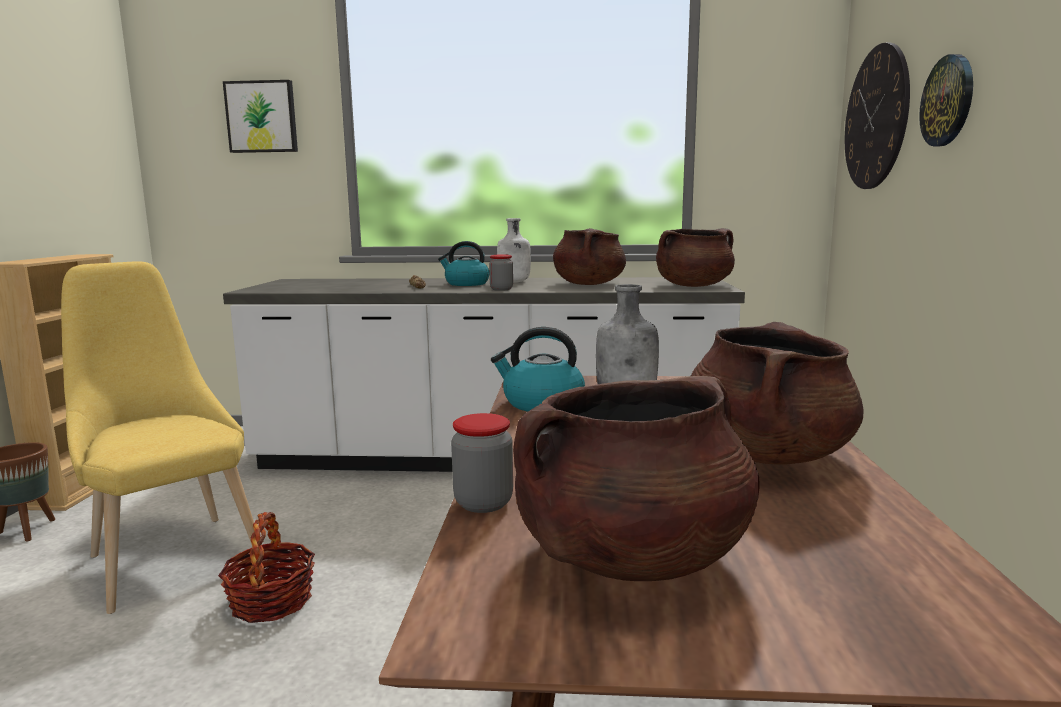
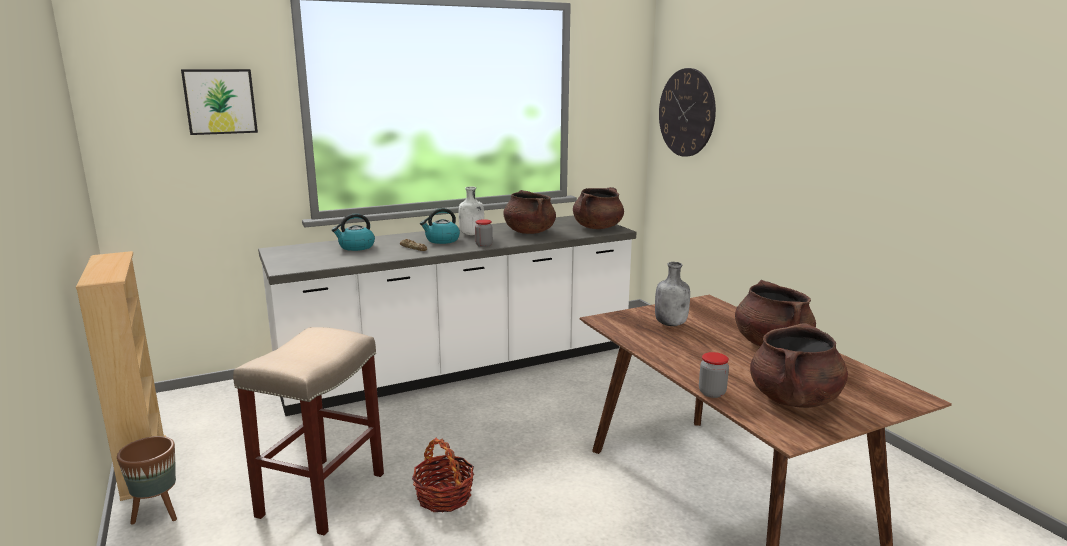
camera: 30 degrees left, 5 degrees up
yellow chair [61,261,265,614] -> beige stool [233,327,384,535]
kettle [491,327,585,411] -> kettle moved to [332,213,375,251]
wall clock [919,54,973,147] -> none

